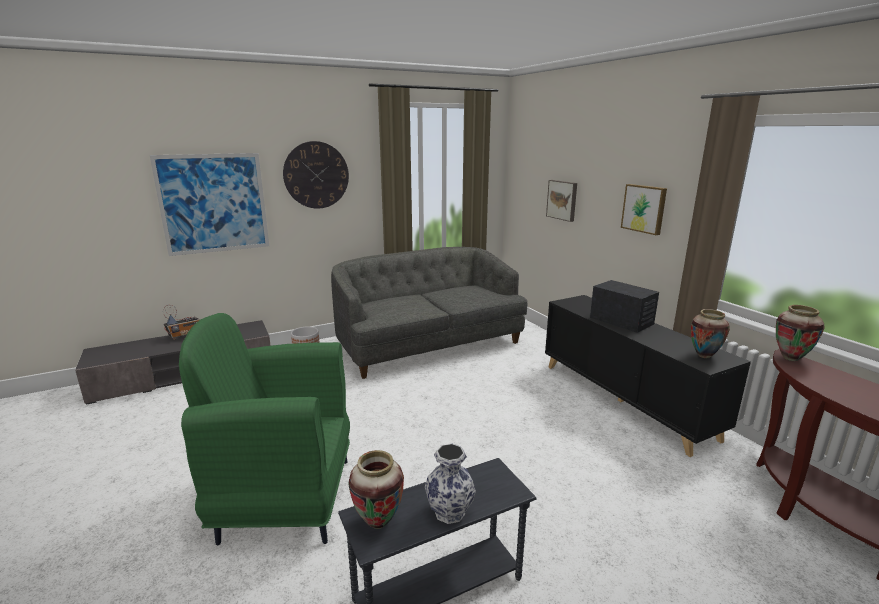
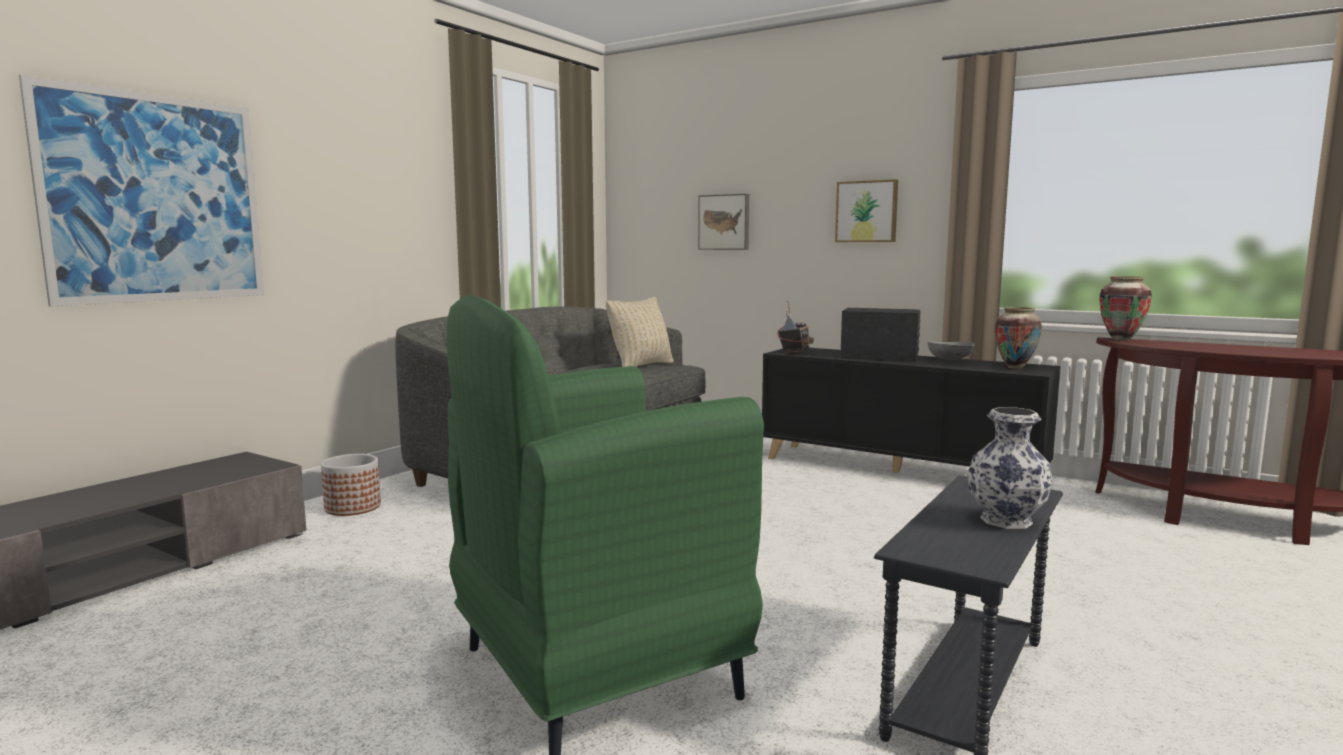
camera: 30 degrees left, 10 degrees down
radio [163,305,200,340] -> radio moved to [777,301,814,353]
wall clock [283,141,349,209] -> none
vase [348,450,404,529] -> none
none -> beige pillow [605,297,673,367]
none -> grey bowl [927,342,975,360]

